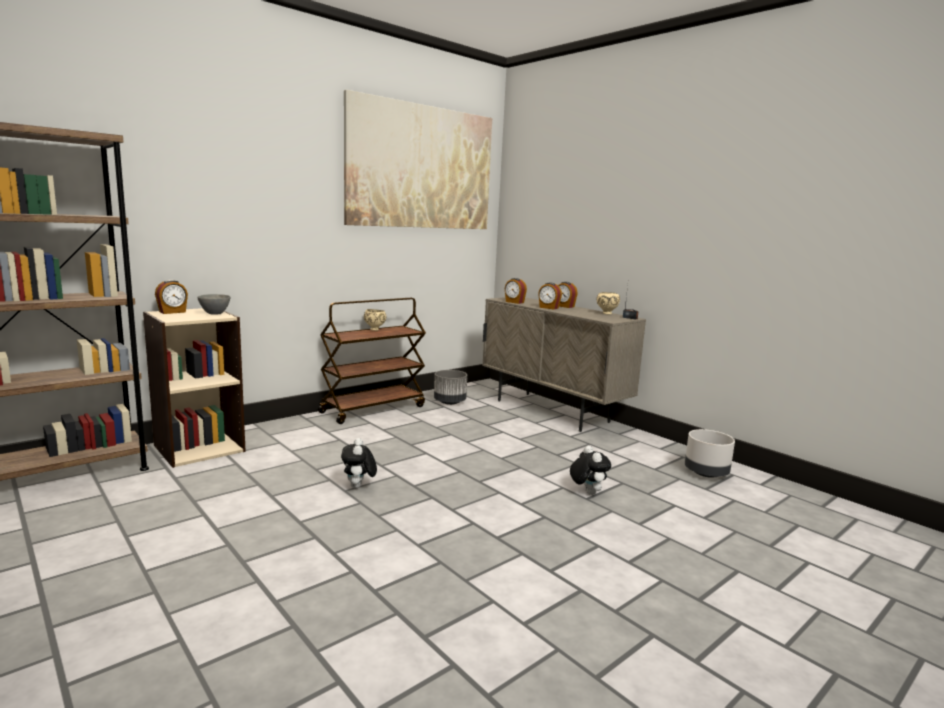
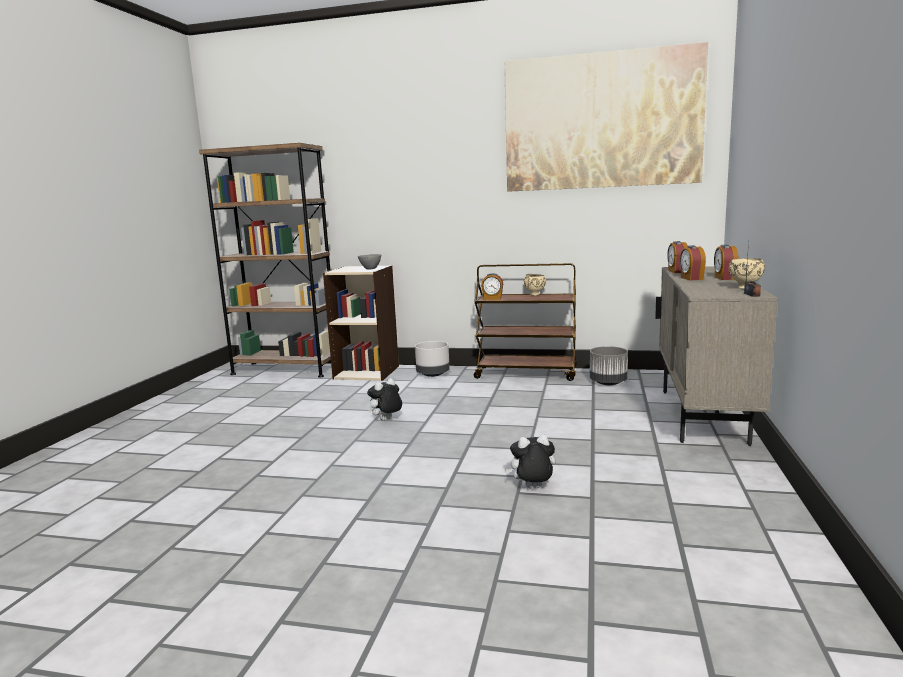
camera: 55 degrees right, 0 degrees up
alarm clock [155,280,188,314] -> alarm clock moved to [481,273,503,300]
plush toy [570,446,611,495] -> plush toy turned 135 degrees counterclockwise [505,435,556,488]
grey planter [685,429,735,478] -> grey planter moved to [415,341,450,377]

